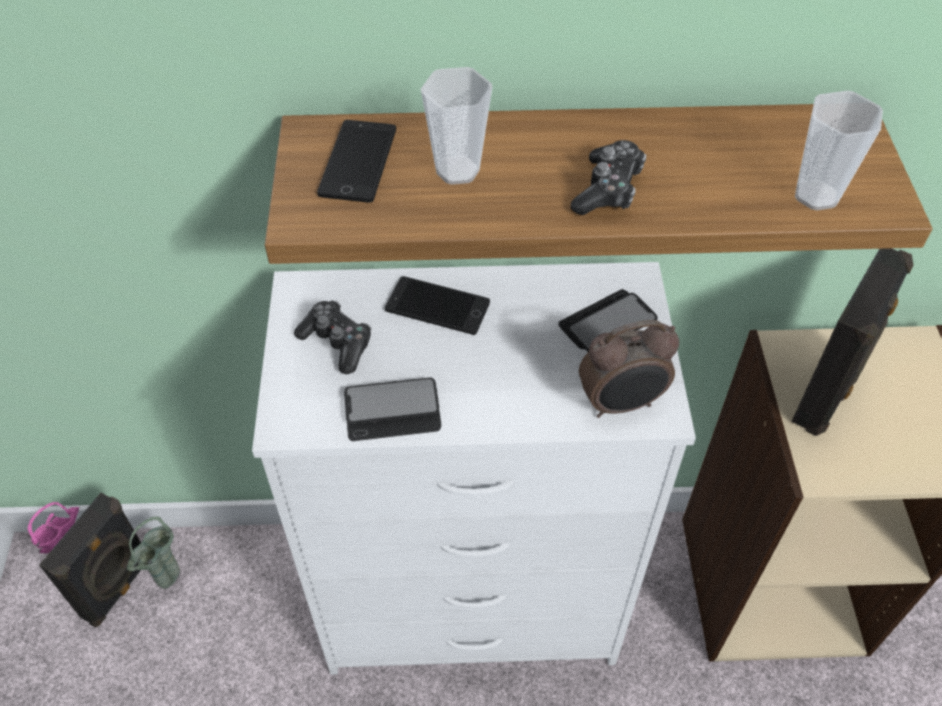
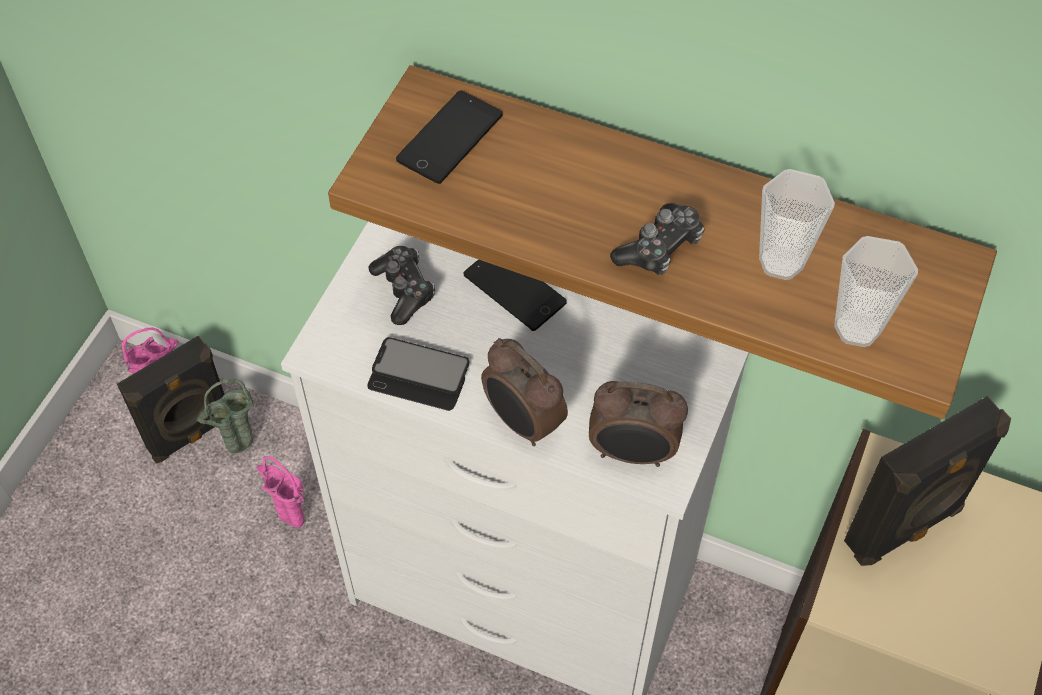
camera: 25 degrees right, 5 degrees up
cup [421,67,492,185] -> cup moved to [759,169,835,280]
phone [559,289,658,352] -> none
none -> pink vase [257,456,304,528]
none -> alarm clock [481,338,568,446]

